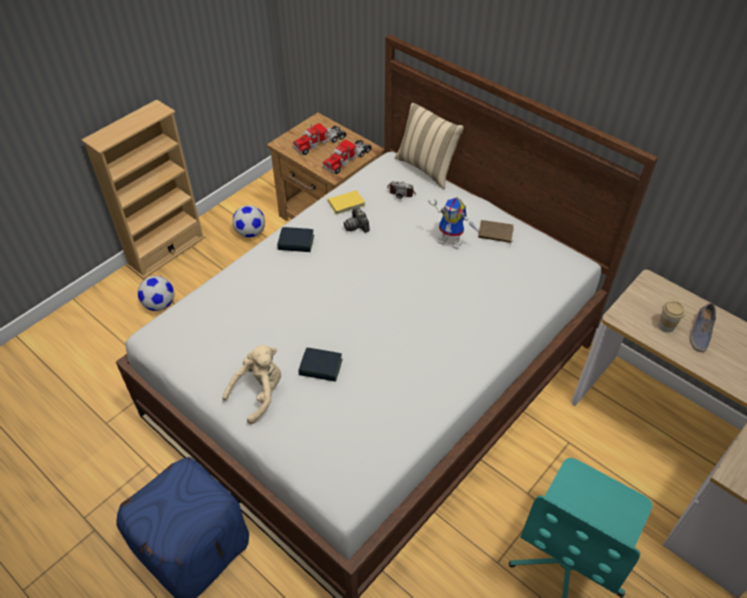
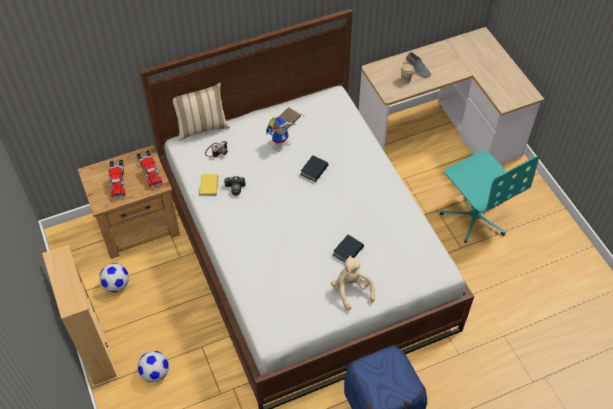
camera: 65 degrees left, 5 degrees up
book [277,227,314,252] -> book moved to [300,156,329,182]

